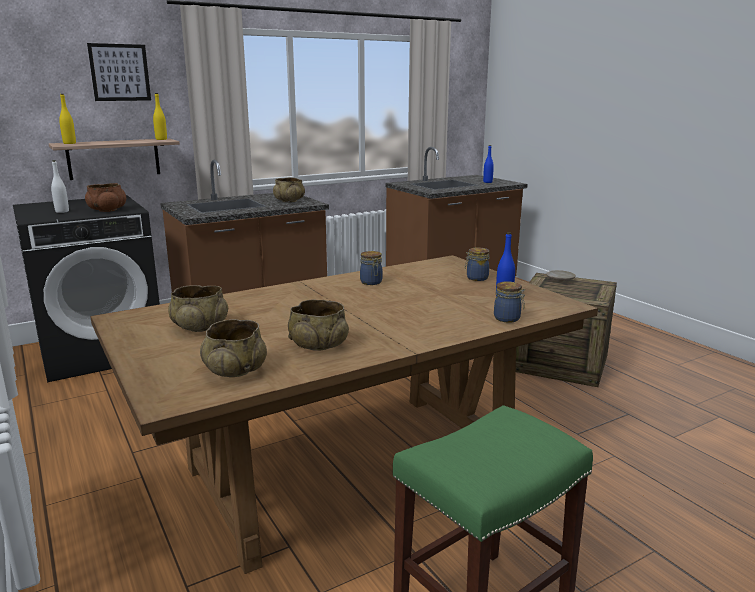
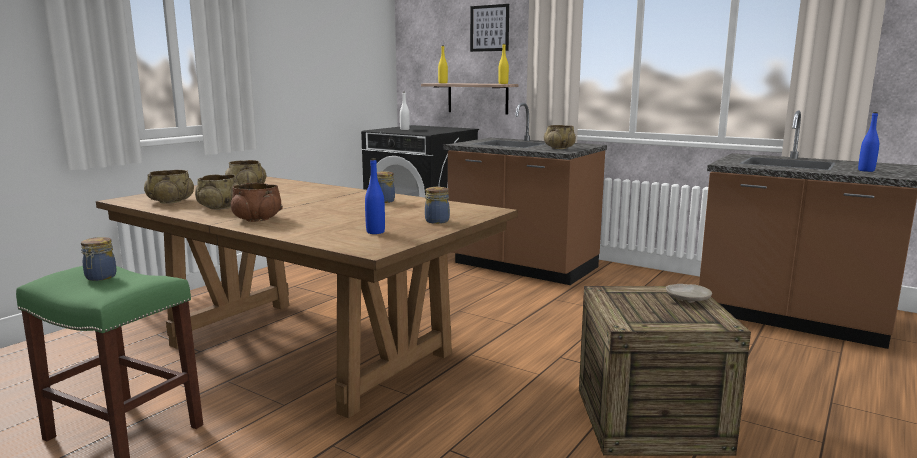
camera: 65 degrees right, 5 degrees down
brown bowl [85,183,126,212] -> brown bowl moved to [231,183,283,222]
jar [494,281,525,323] -> jar moved to [81,237,117,281]

